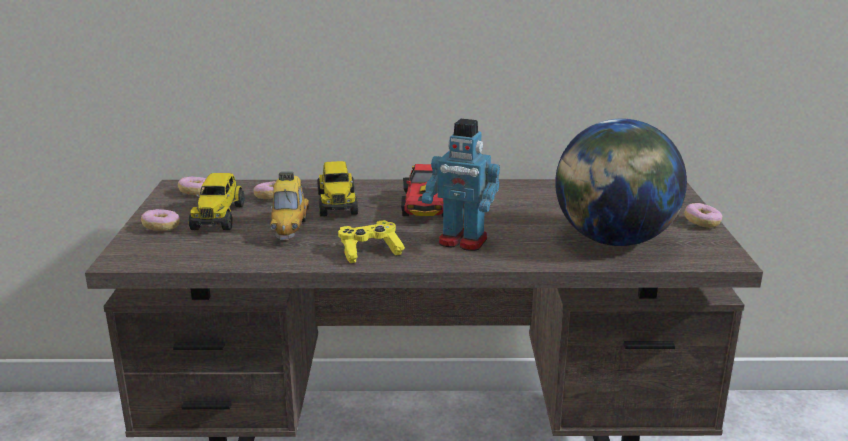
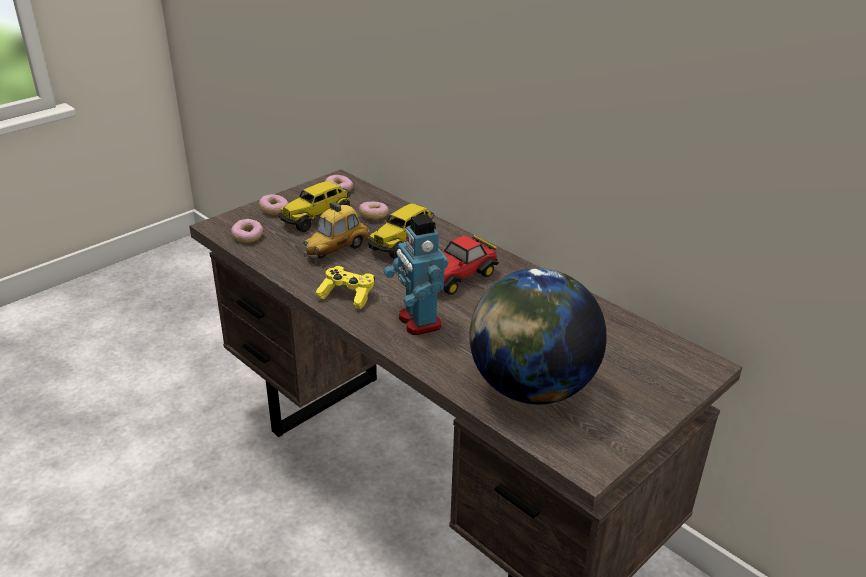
camera: 45 degrees right, 10 degrees up
donut [684,203,722,228] -> donut moved to [231,219,263,243]

